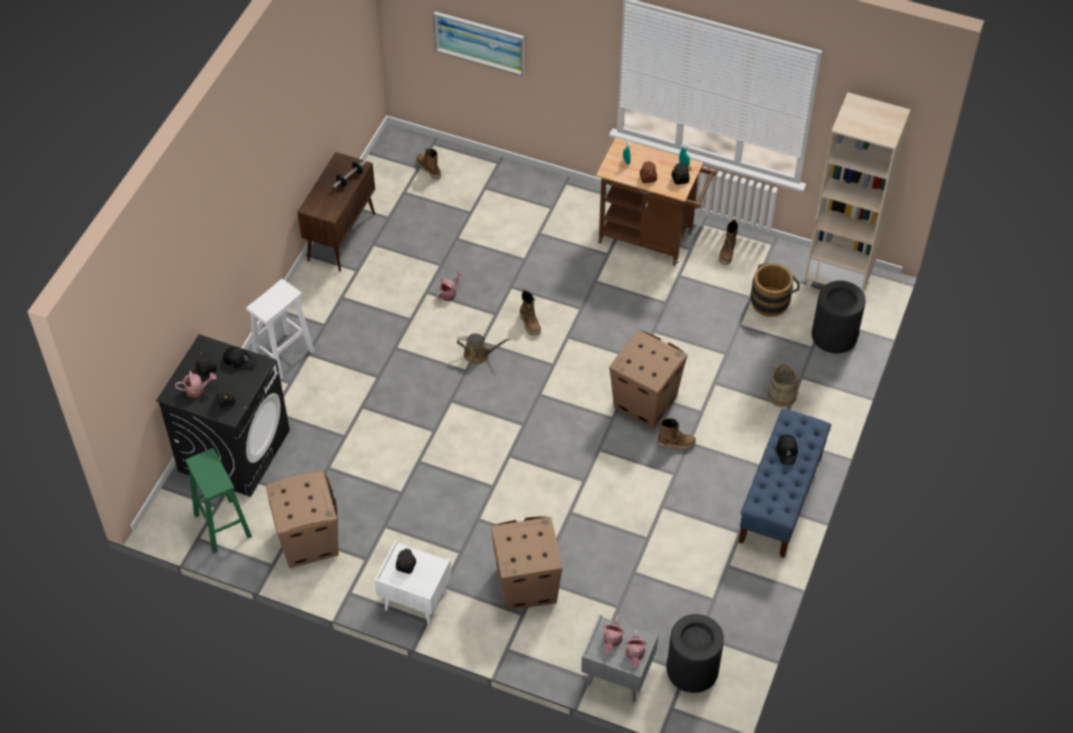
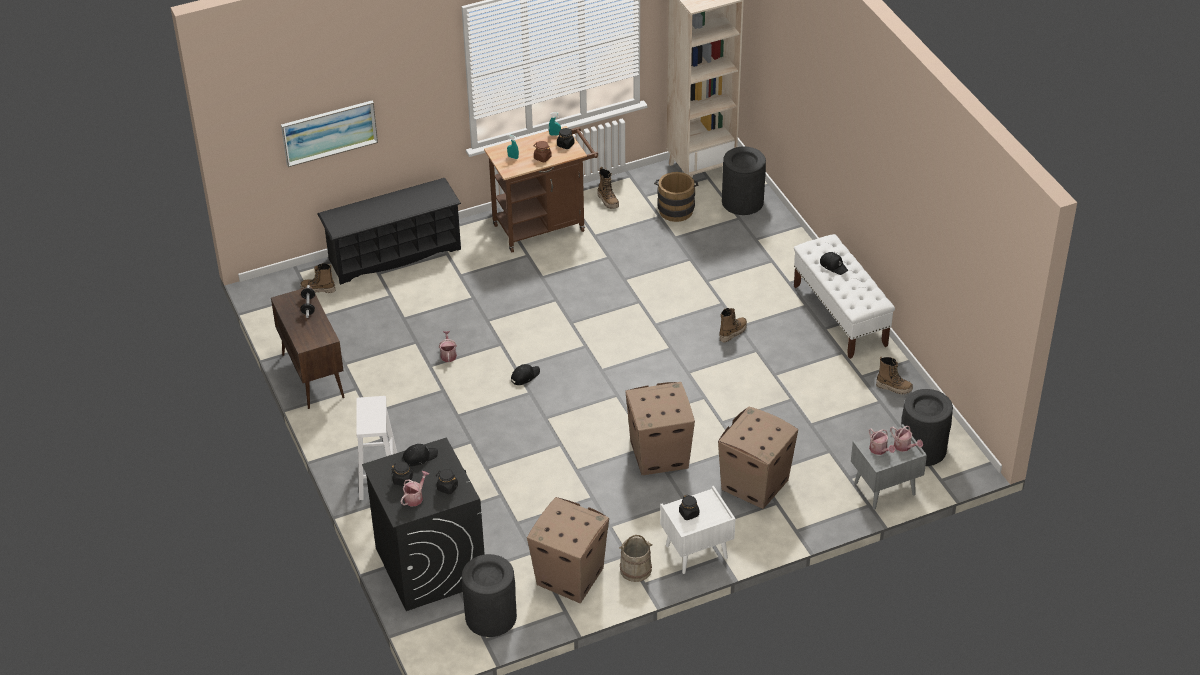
camera: 45 degrees left, 10 degrees down
green stool [186,448,252,553] -> black trash can [462,554,517,637]
brown watering can [457,333,511,364] -> black cap [511,364,540,385]
boot [520,289,541,335] -> boot moved to [876,357,913,394]
cardboard box [609,330,687,429] -> cardboard box moved to [625,382,695,475]
blue bench [738,408,831,558] -> white bench [794,234,895,359]
beige bucket [767,365,799,407] -> beige bucket moved to [619,535,653,582]
none -> black shoe rack [317,178,461,285]

